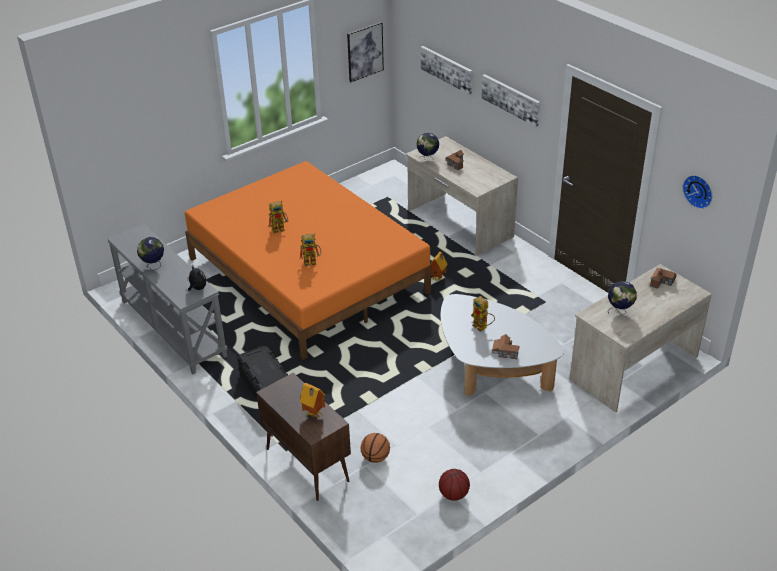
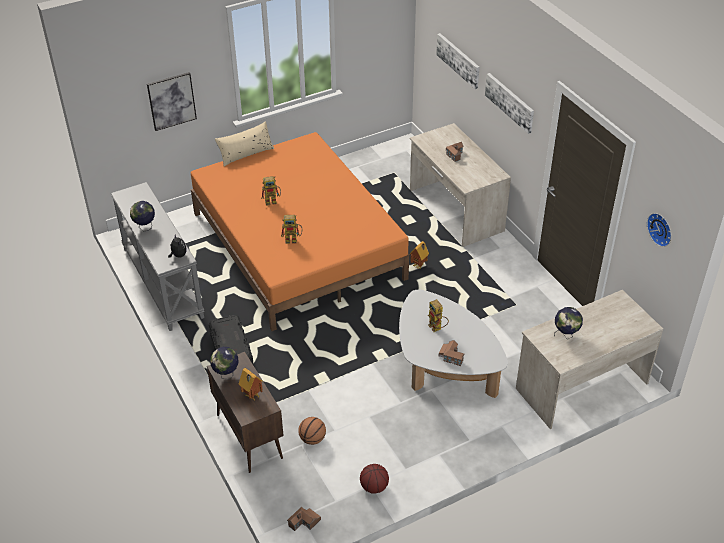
camera: 10 degrees right, 5 degrees up
picture [347,22,384,82] -> picture moved to [147,72,197,131]
globe [416,133,439,162] -> globe moved to [210,347,238,379]
toy house [650,268,677,289] -> toy house moved to [287,507,321,531]
none -> beige pillow [215,121,274,166]

